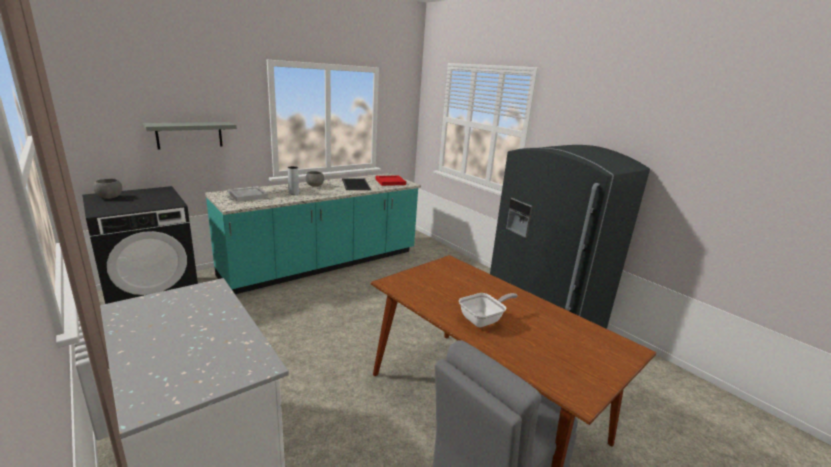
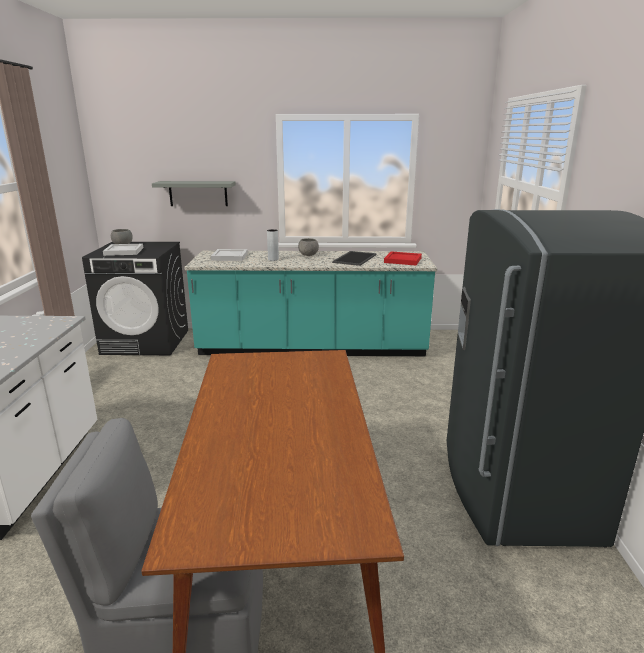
camera: 40 degrees right, 0 degrees up
frying pan [459,293,518,327] -> none
none -> white tray [103,244,143,256]

